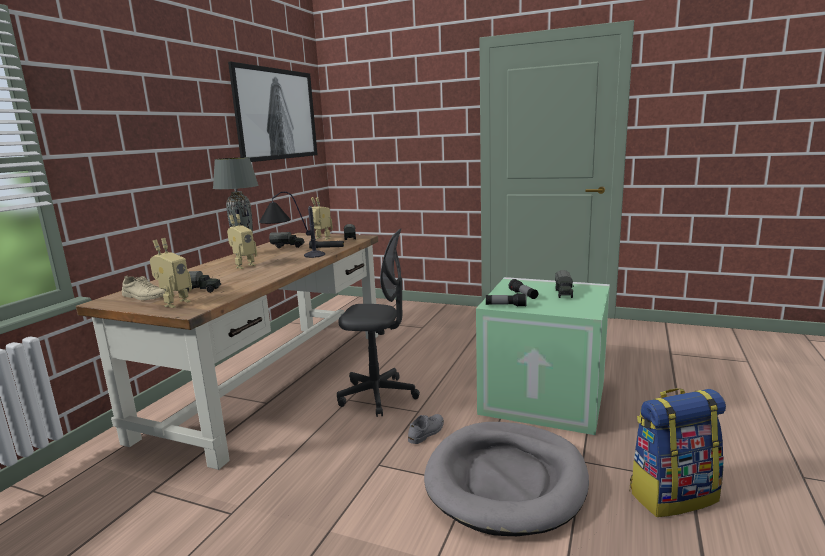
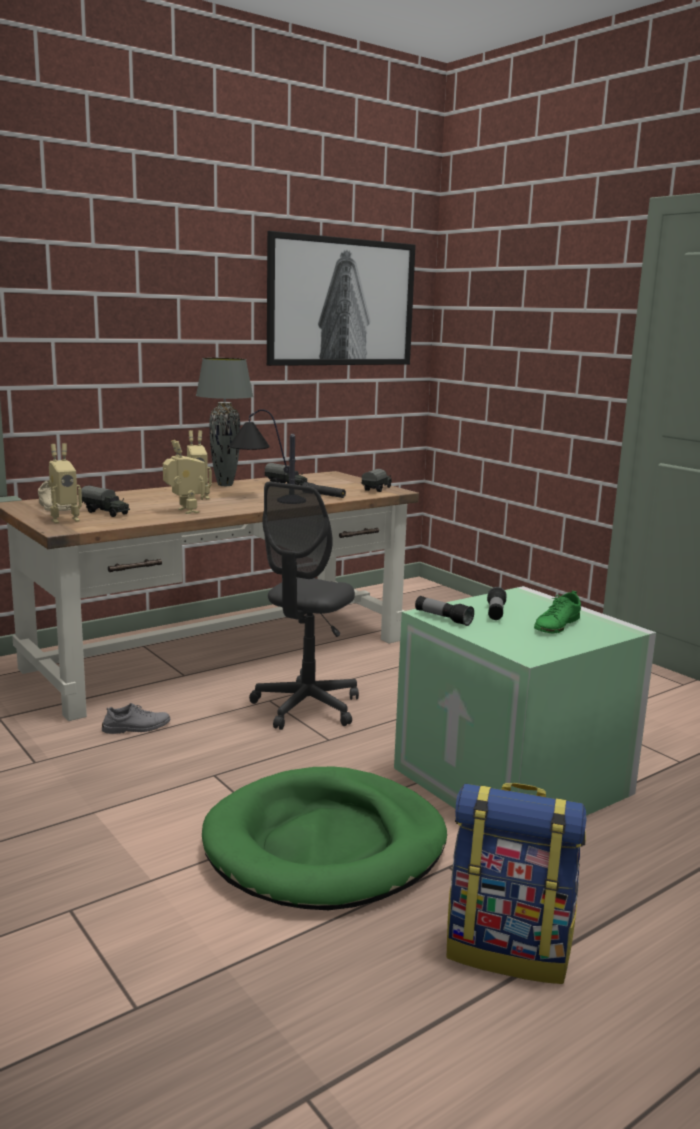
camera: 30 degrees right, 0 degrees up
toy robot [311,197,333,240] -> toy robot moved to [163,440,205,514]
grey office chair [337,229,420,417] -> grey office chair turned 75 degrees clockwise [249,482,359,730]
grey shoe [408,414,444,444] -> grey shoe moved to [102,703,170,734]
grey dog bed [424,422,589,536] -> green dog bed [202,767,447,910]
toy truck [555,270,574,298] -> green shoe [534,591,581,634]

